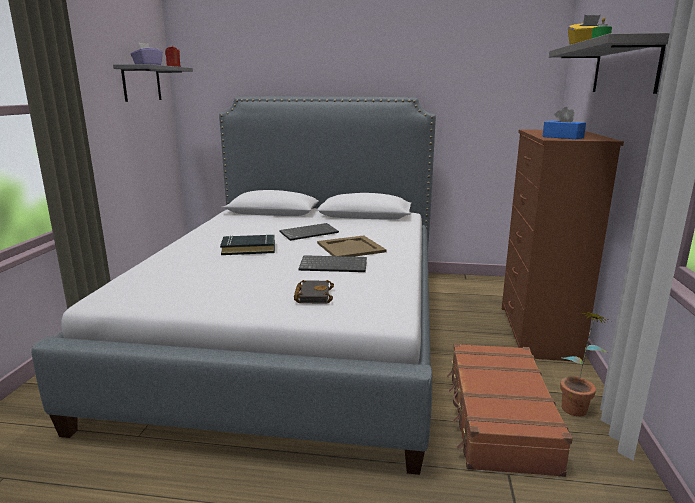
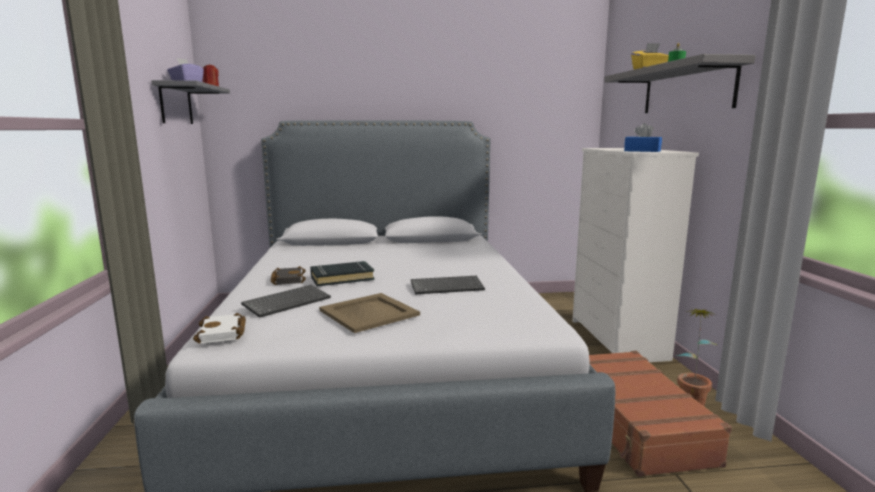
camera: 15 degrees left, 5 degrees down
keyboard [279,223,339,241] -> keyboard moved to [241,285,331,318]
black book [294,280,334,303] -> black book moved to [271,266,306,285]
beige tray [317,236,387,257] -> beige tray moved to [319,293,420,333]
brown dresser [502,129,624,361] -> white dresser [572,148,699,362]
none -> white book [193,313,246,344]

